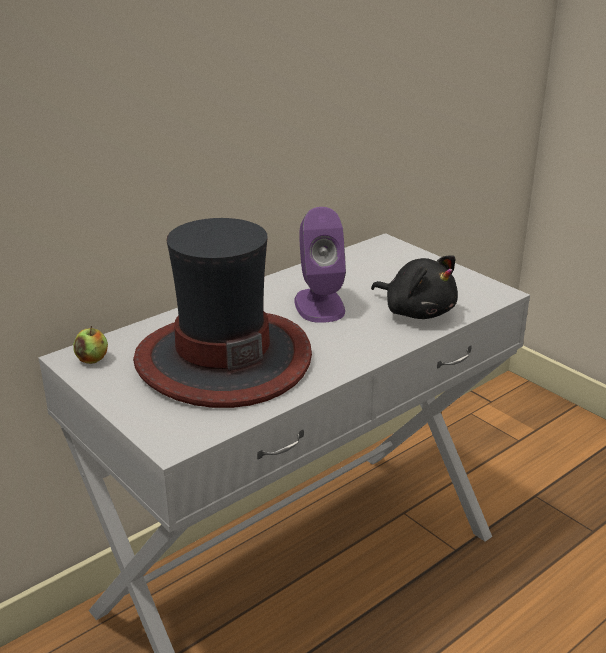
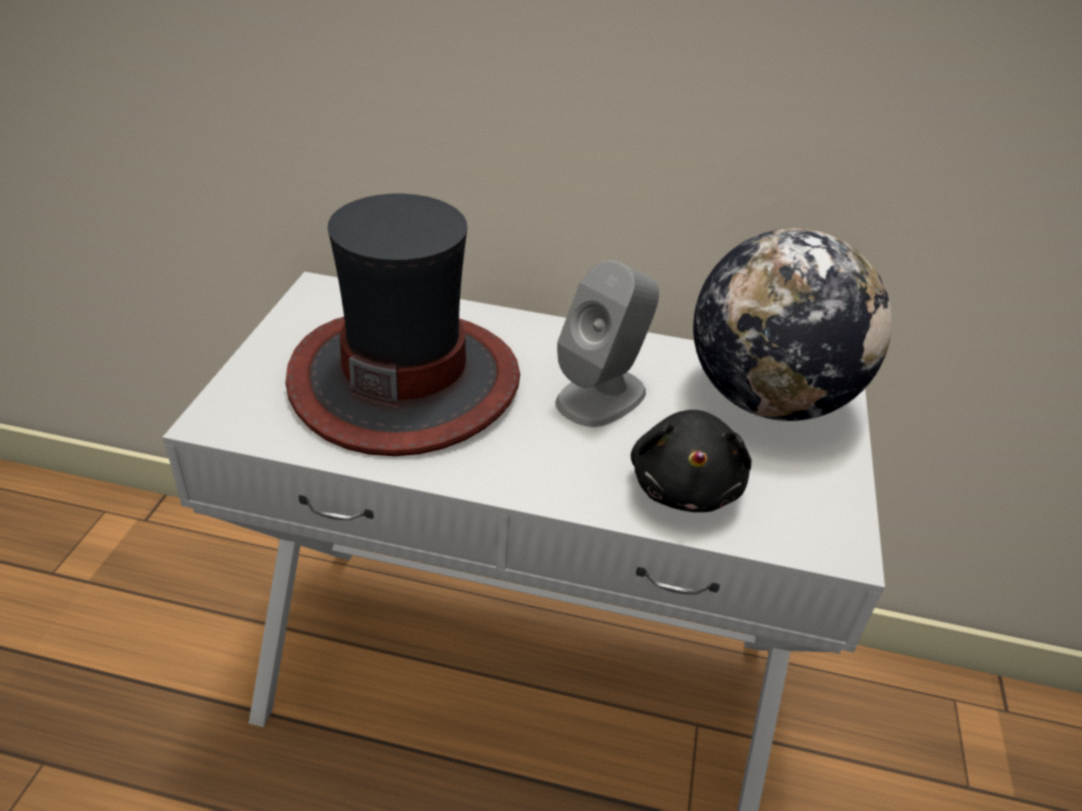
camera: 50 degrees right, 10 degrees up
apple [73,326,108,364] -> none
purple speaker [295,207,346,323] -> grey speaker [555,260,659,427]
none -> globe [693,228,892,421]

